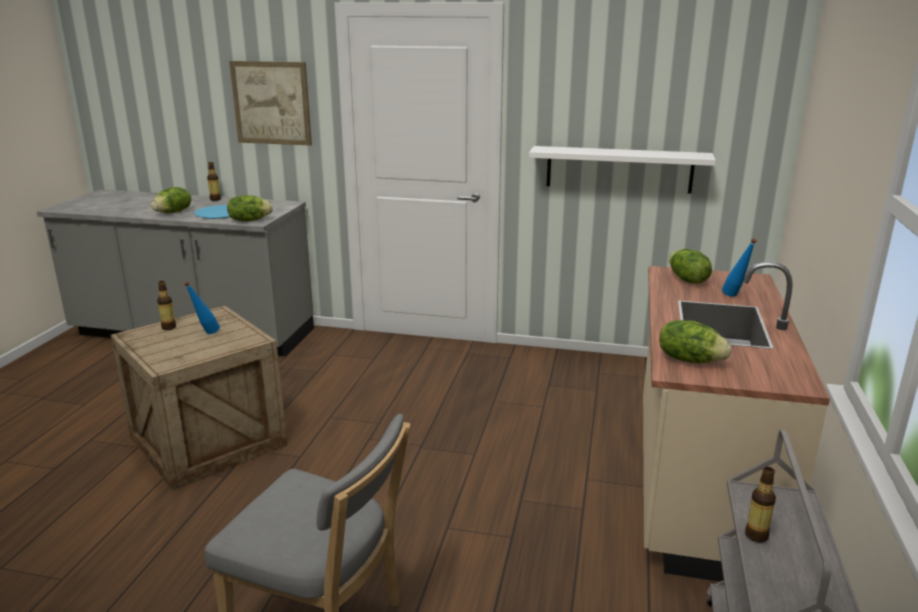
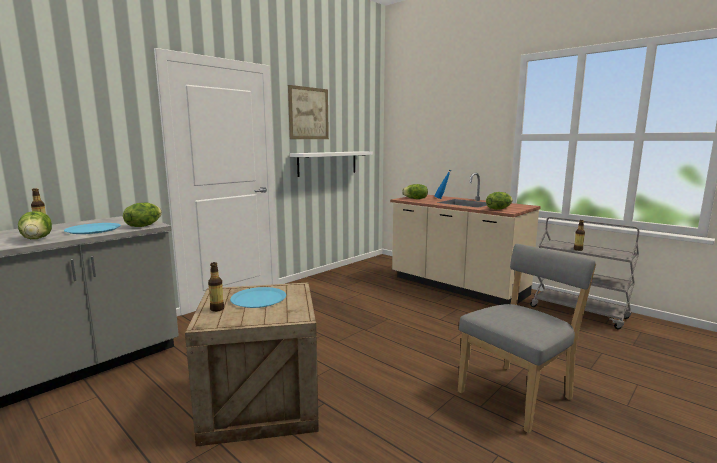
camera: 60 degrees left, 10 degrees down
blue bottle [184,281,220,334] -> blue plate [230,287,286,308]
picture [229,61,312,146] -> picture moved to [288,85,329,139]

